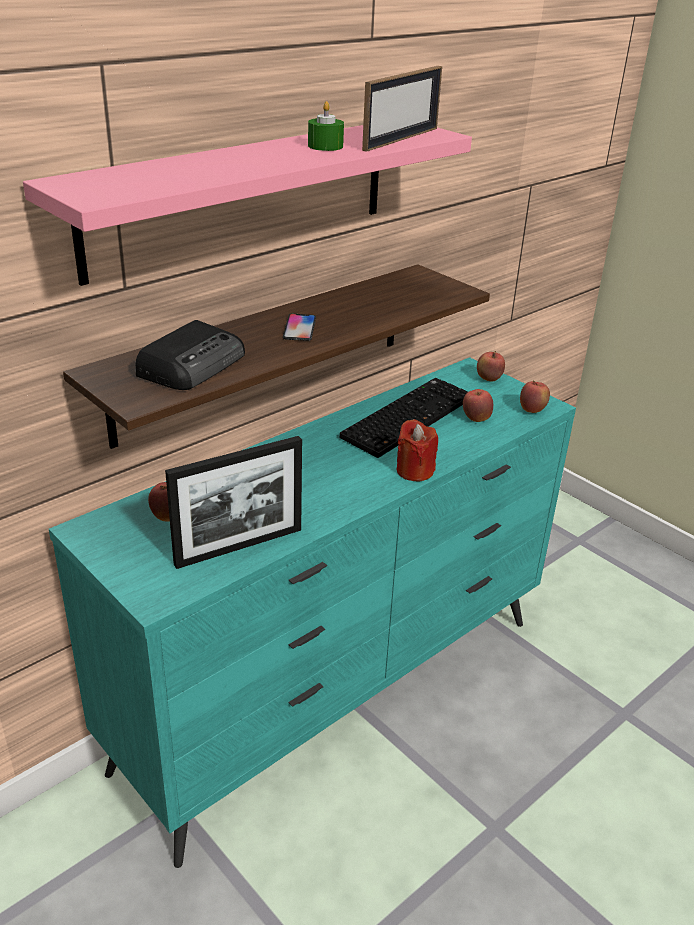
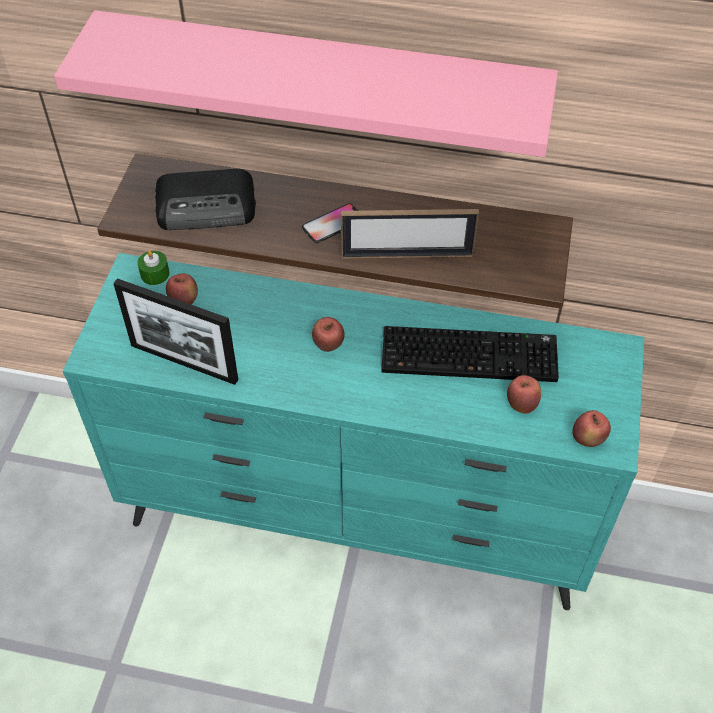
camera: 55 degrees right, 20 degrees up
green candle [308,101,344,151] -> green candle moved to [137,250,170,285]
picture frame [362,66,442,152] -> picture frame moved to [341,209,479,259]
red candle [397,419,438,481] -> none
apple [477,351,505,382] -> apple moved to [312,317,344,352]

